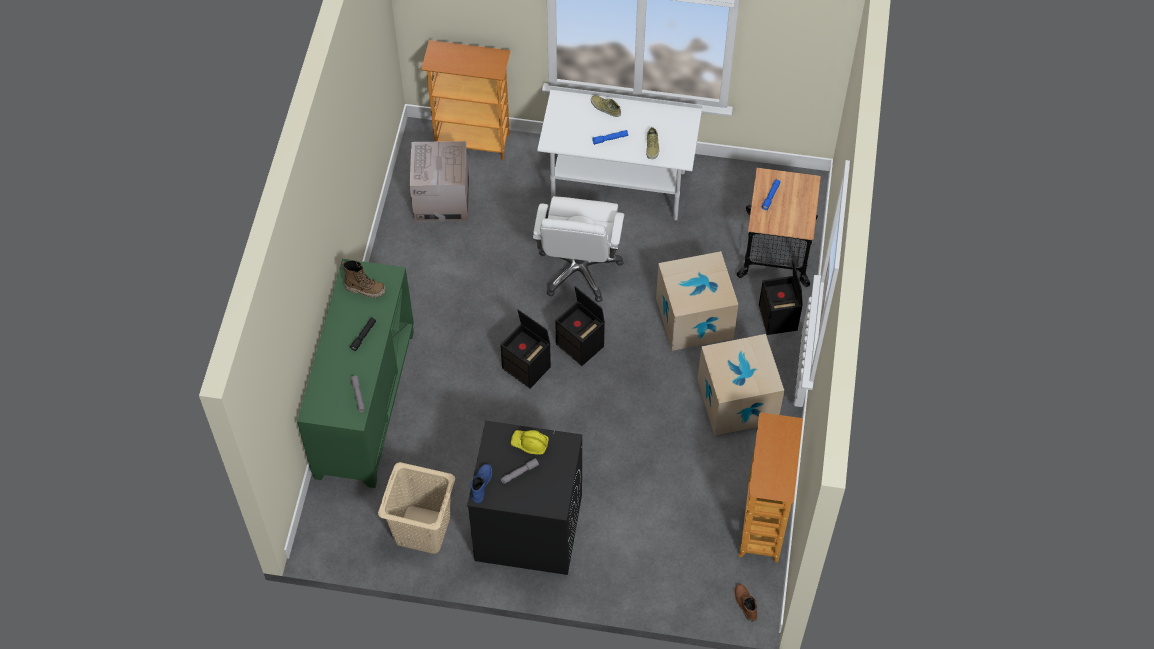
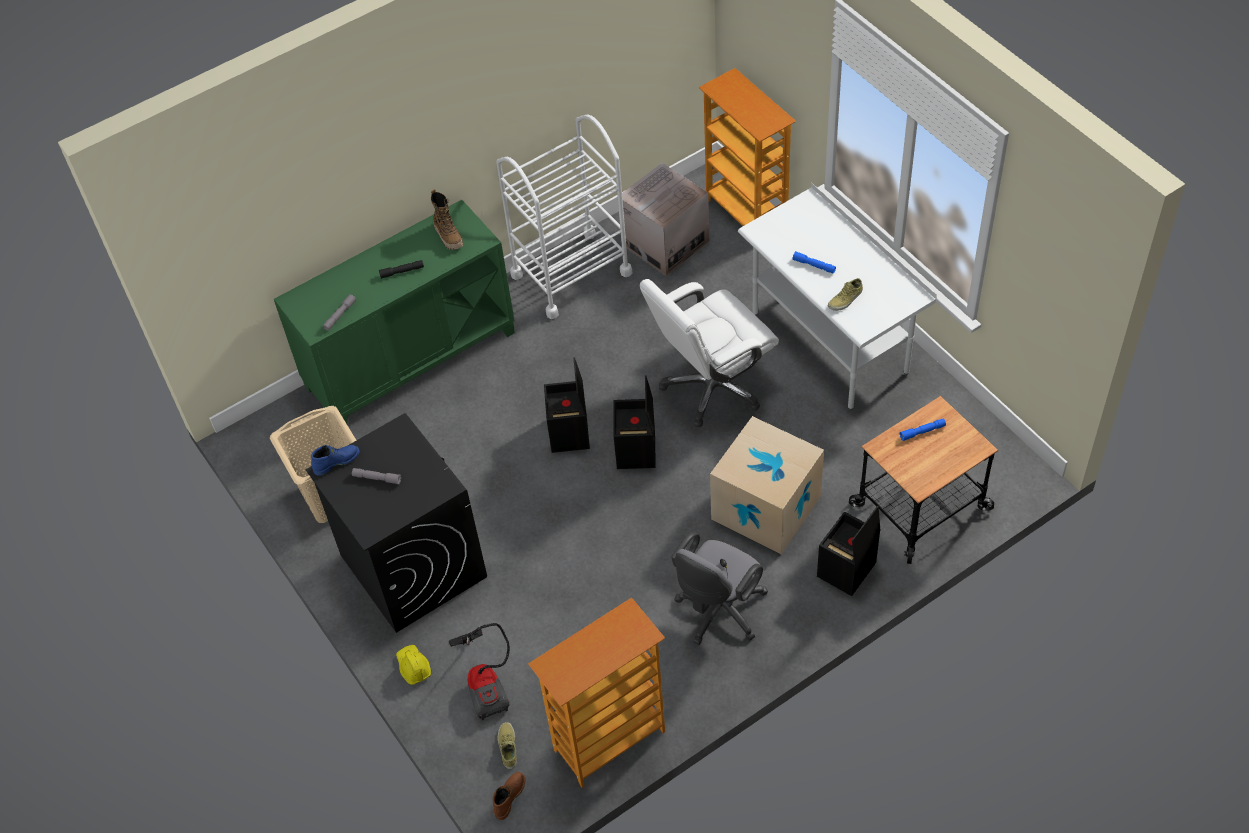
camera: 50 degrees right, 5 degrees down
yellow hard hat [511,430,549,455] -> yellow hard hat moved to [396,645,431,685]
beige shoe [591,95,621,117] -> beige shoe moved to [497,722,517,769]
cardboard box [698,334,784,436] -> grey office chair [672,531,768,645]
none -> vacuum cleaner [448,623,510,720]
none -> white cart [496,114,632,319]

